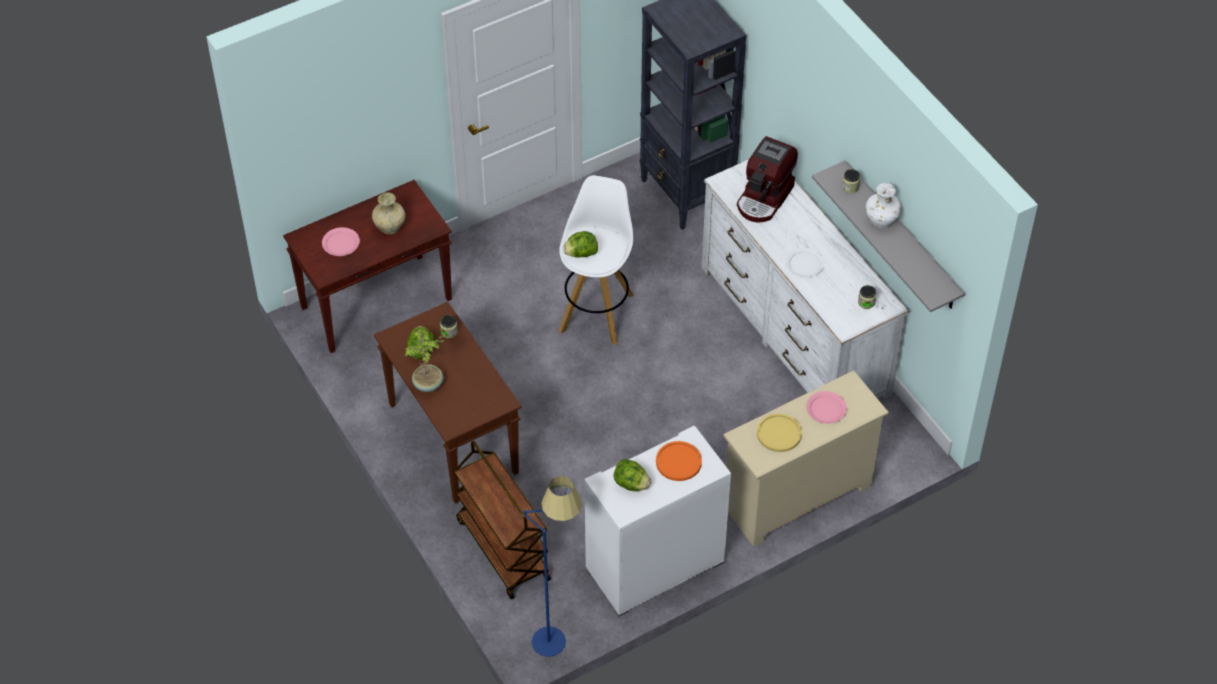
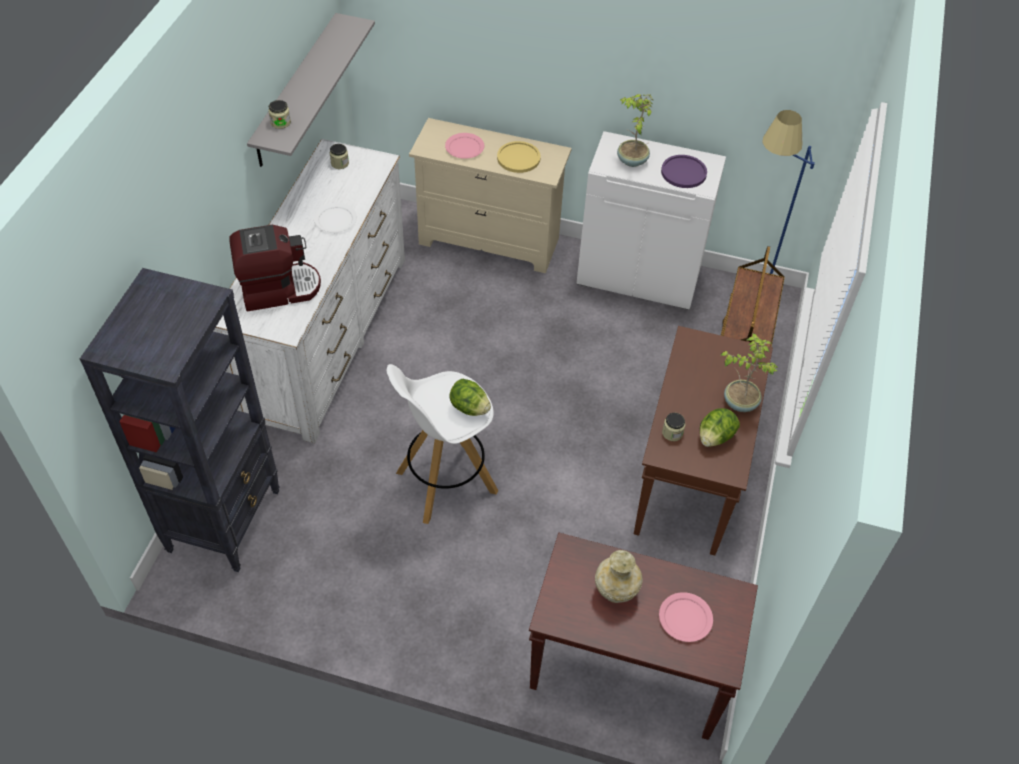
camera: 135 degrees left, 0 degrees up
lettuce [613,459,651,491] -> purple plate [661,155,707,188]
orange plate [656,441,702,481] -> potted plant [617,94,654,167]
white vase [866,183,902,228] -> none

